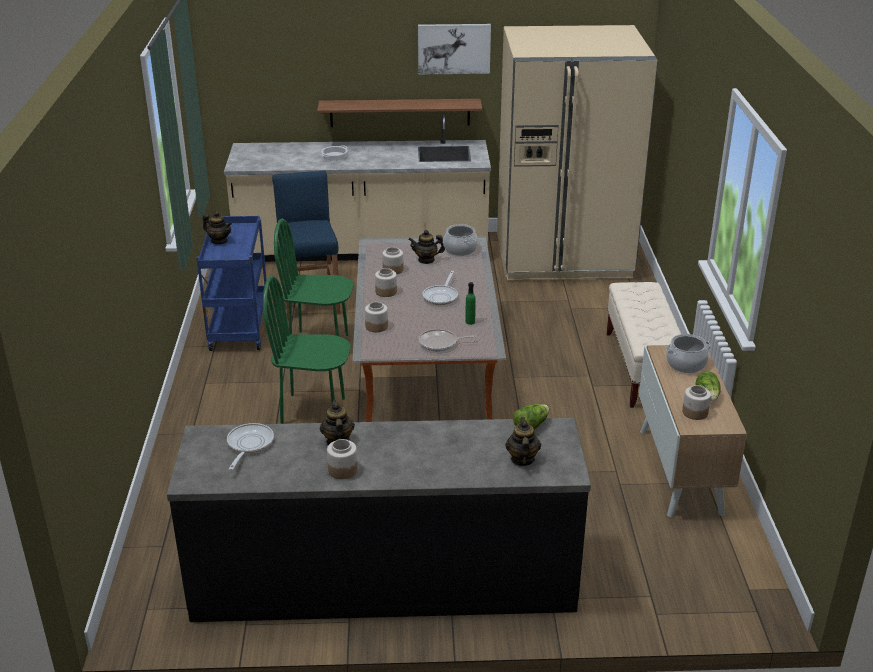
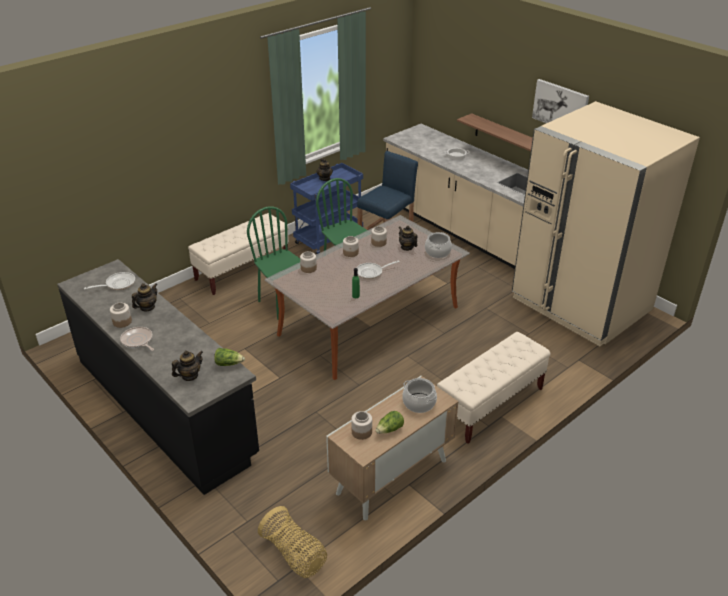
camera: 50 degrees right, 5 degrees up
frying pan [419,329,476,351] -> frying pan moved to [120,327,154,351]
none -> beige bench [188,213,289,295]
none -> basket [258,506,327,578]

